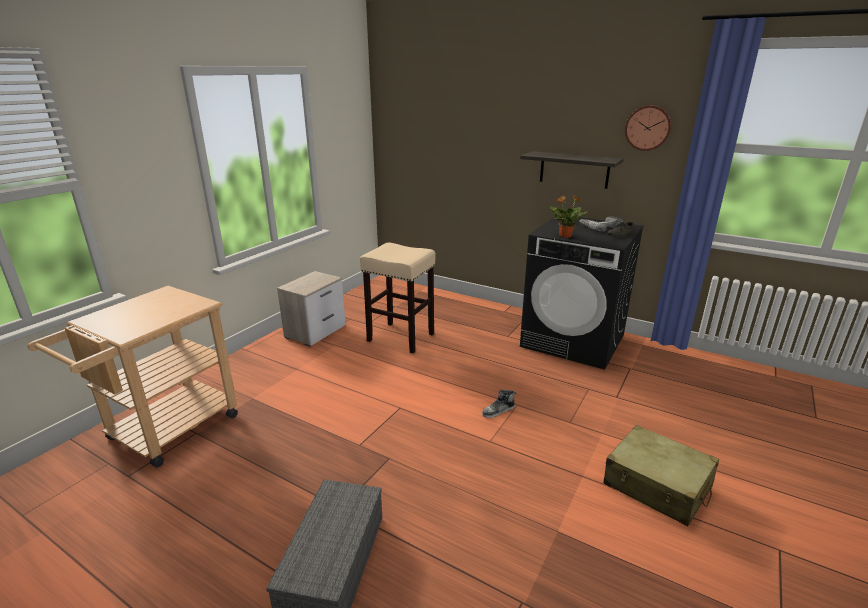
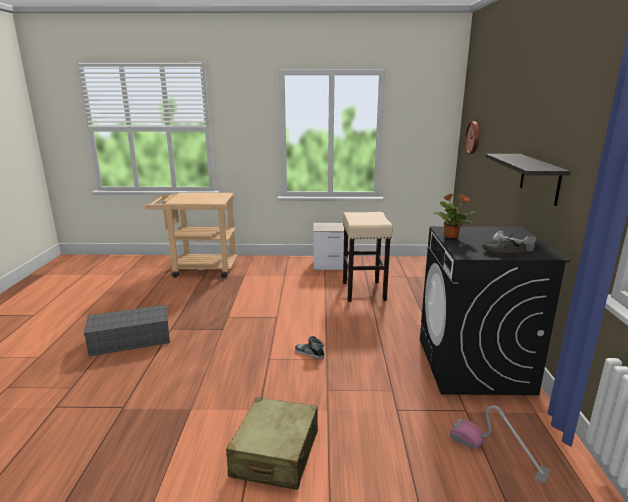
camera: 60 degrees right, 5 degrees down
wall clock [625,105,672,151] -> wall clock moved to [465,121,479,154]
none -> vacuum cleaner [450,405,550,483]

